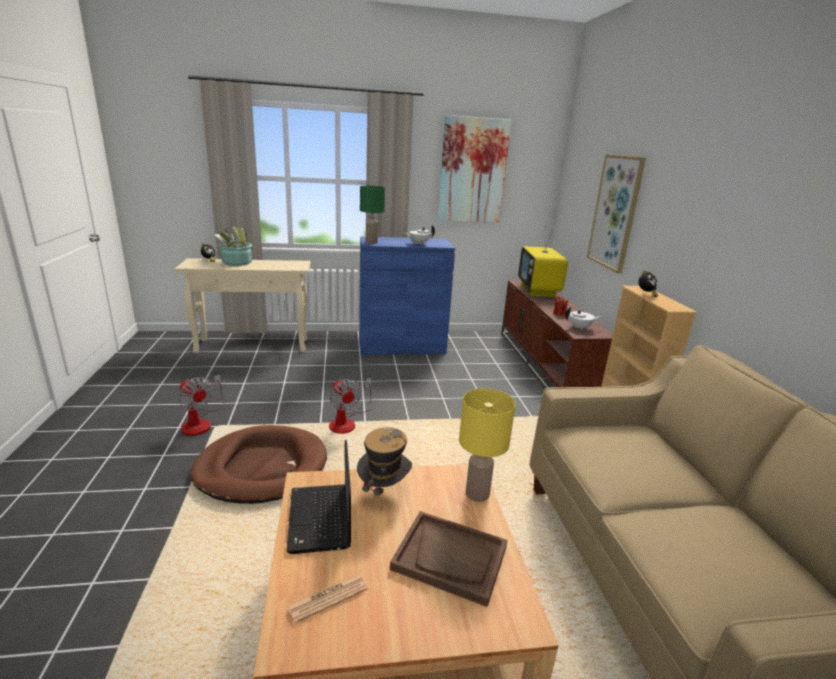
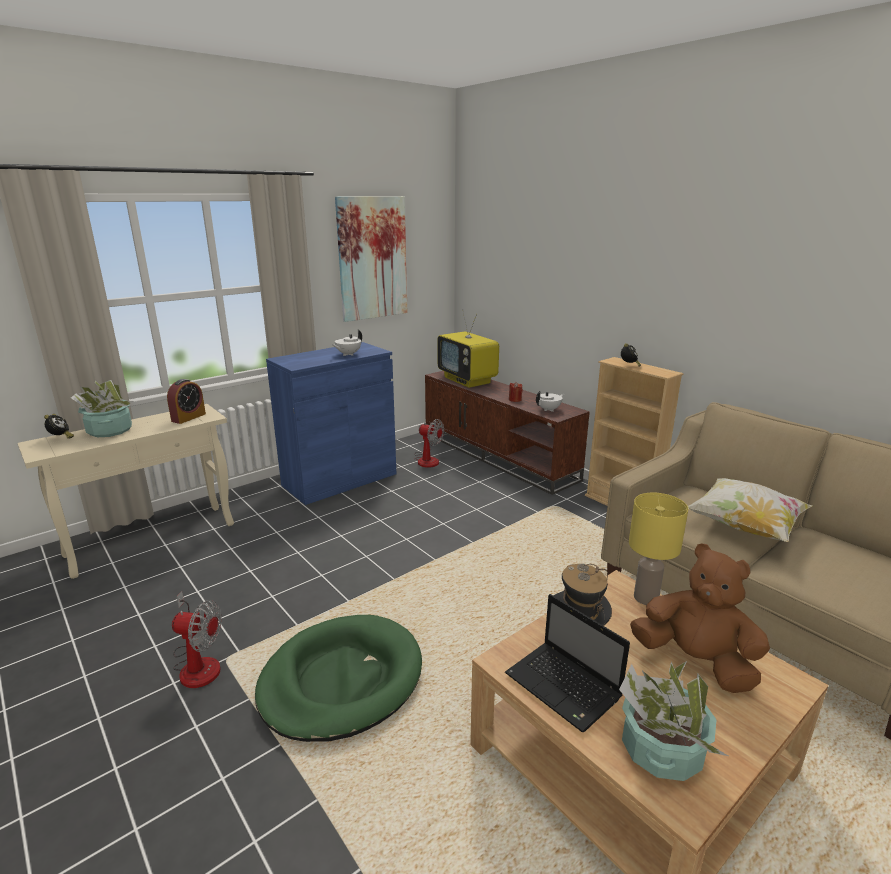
camera: 30 degrees left, 0 degrees up
brown dog bed [191,425,327,504] -> green dog bed [255,615,422,742]
newspaper [287,575,368,623] -> potted plant [619,661,728,781]
fan [329,378,372,434] -> fan moved to [414,419,444,468]
green table lamp [360,186,385,244] -> none
brown tray [390,511,507,607] -> brown plush toy [630,543,770,693]
picture [587,154,646,274] -> none
none -> alarm clock [167,379,206,424]
none -> pillow [688,478,812,542]

